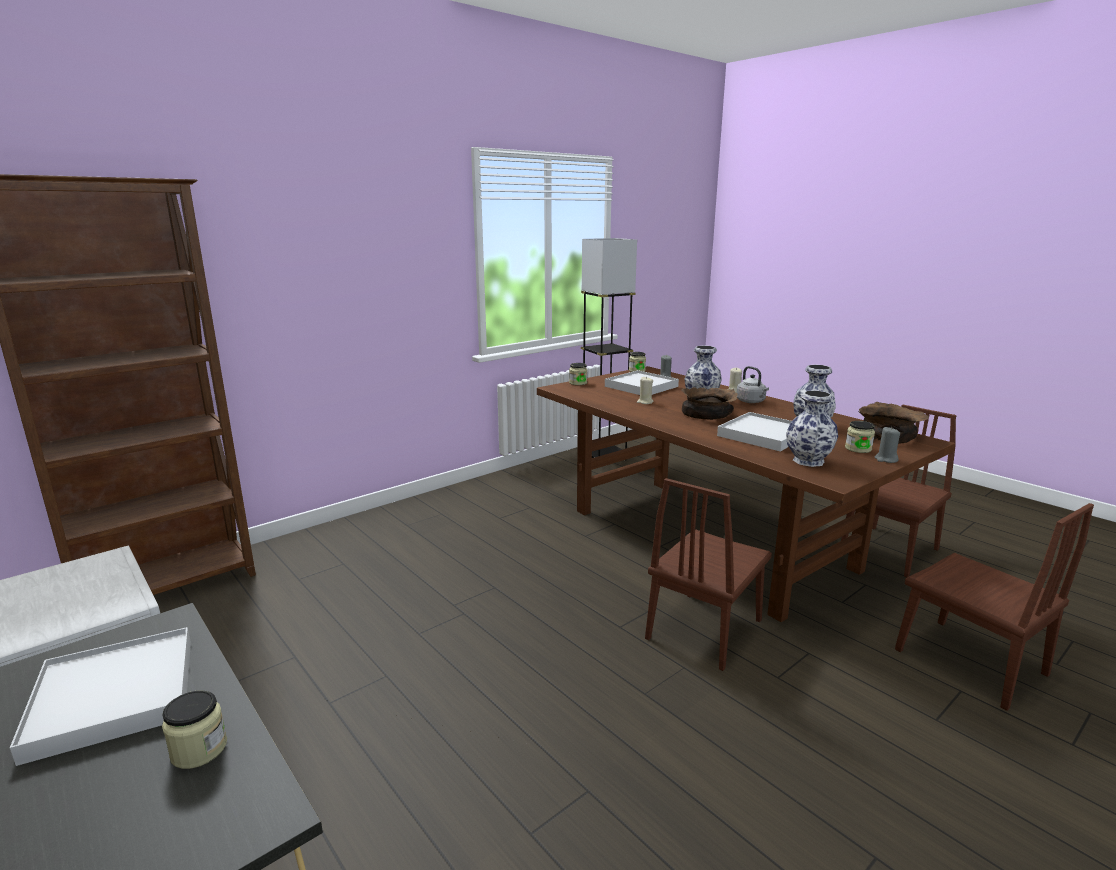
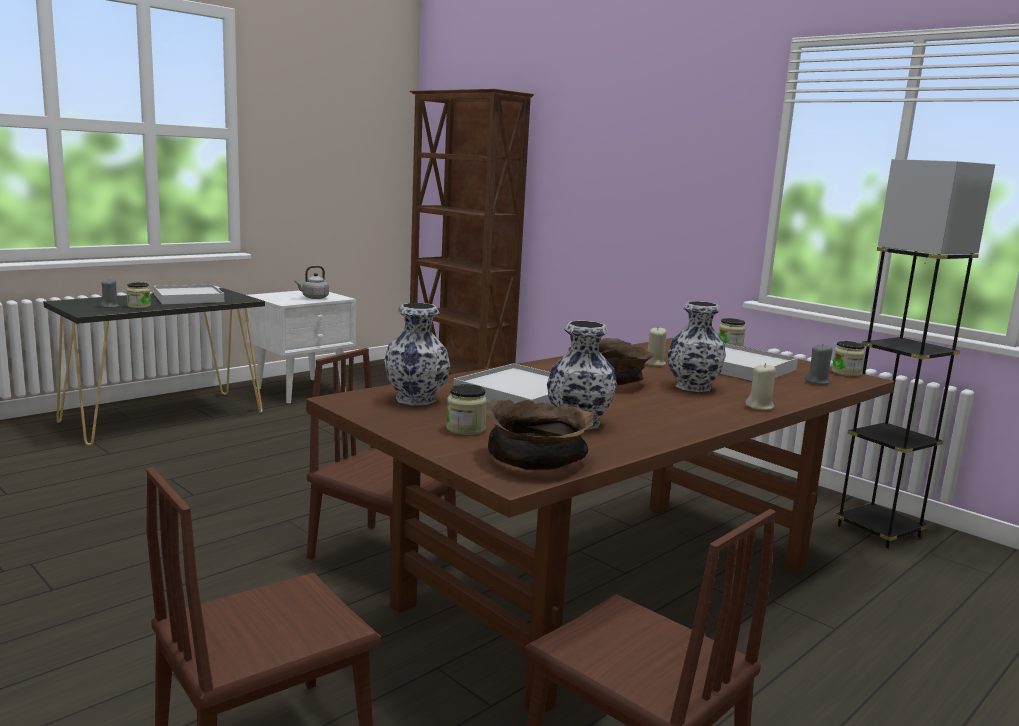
camera: 85 degrees right, 5 degrees down
grey kettle [736,366,769,403] -> grey kettle moved to [295,266,329,299]
grey candle [875,427,900,463] -> grey candle moved to [100,279,119,308]

